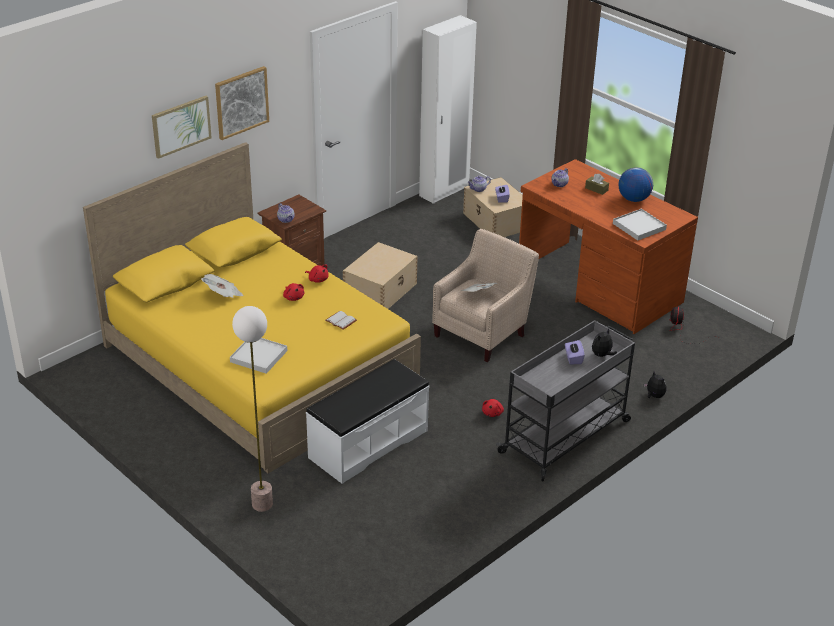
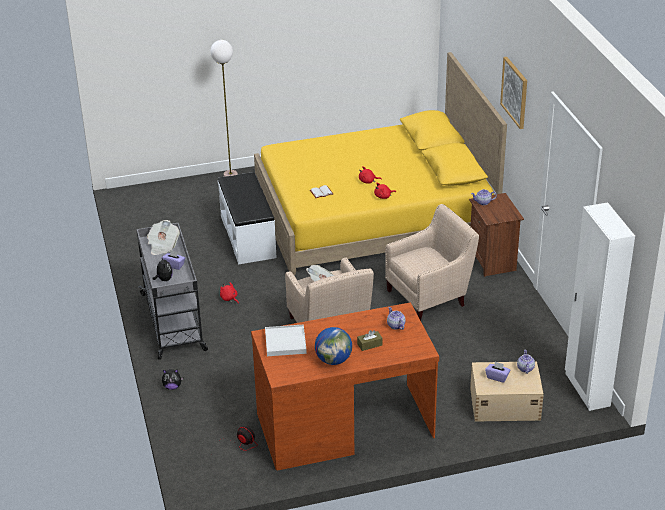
camera: 120 degrees right, 0 degrees up
picture [152,96,212,159] -> none
newspaper [201,274,244,298] -> newspaper moved to [147,220,180,255]
white tray [230,338,287,374] -> none
beige storage box [343,242,418,309] -> beige armchair [385,204,479,321]

